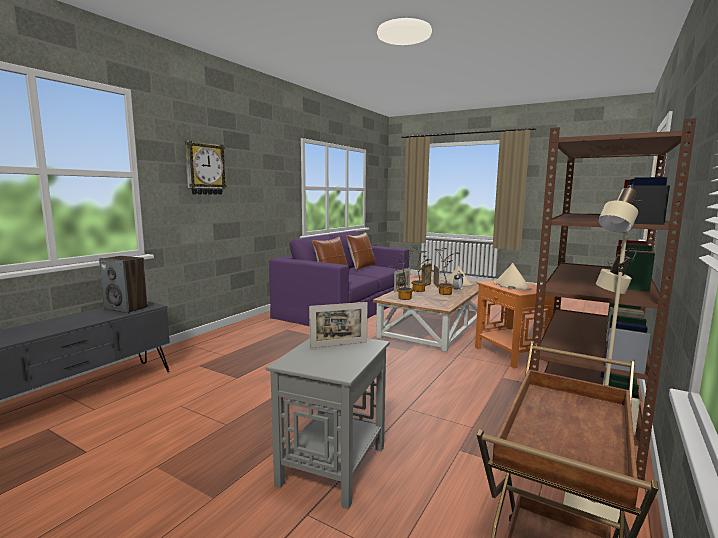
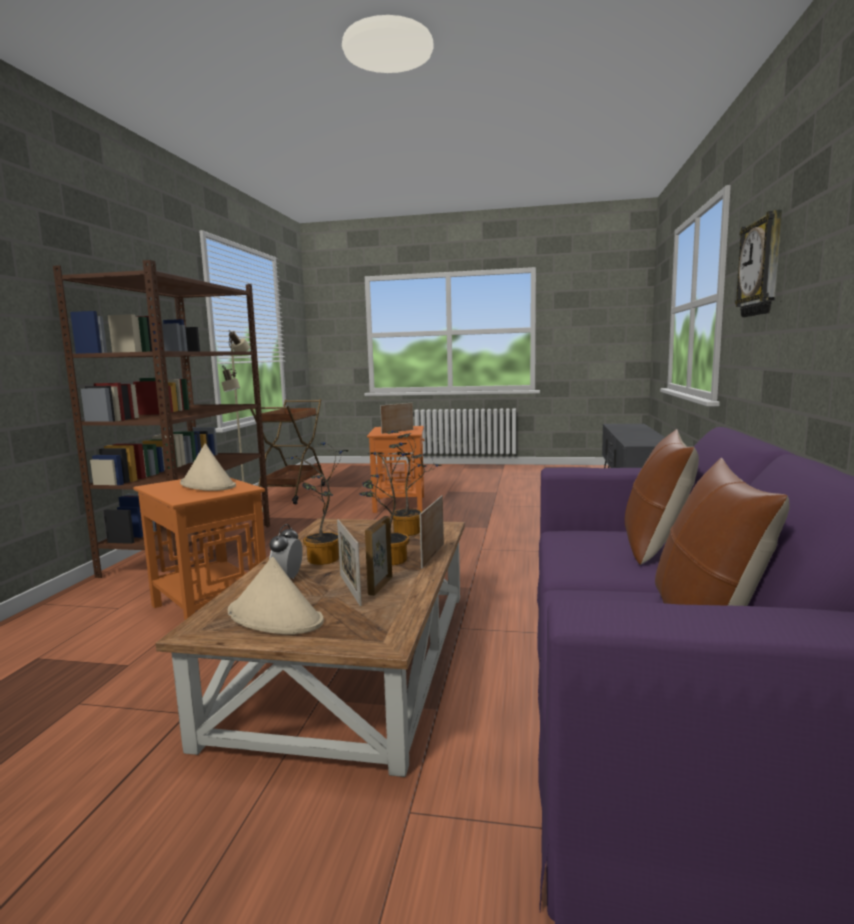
camera: 160 degrees right, 0 degrees up
speaker [99,256,148,313] -> none
grey side table [266,338,390,509] -> orange side table [367,426,424,513]

